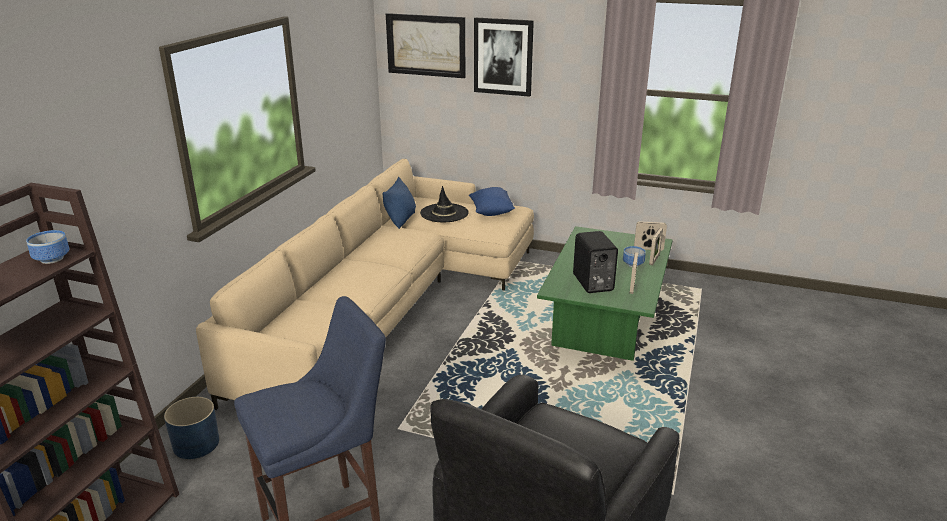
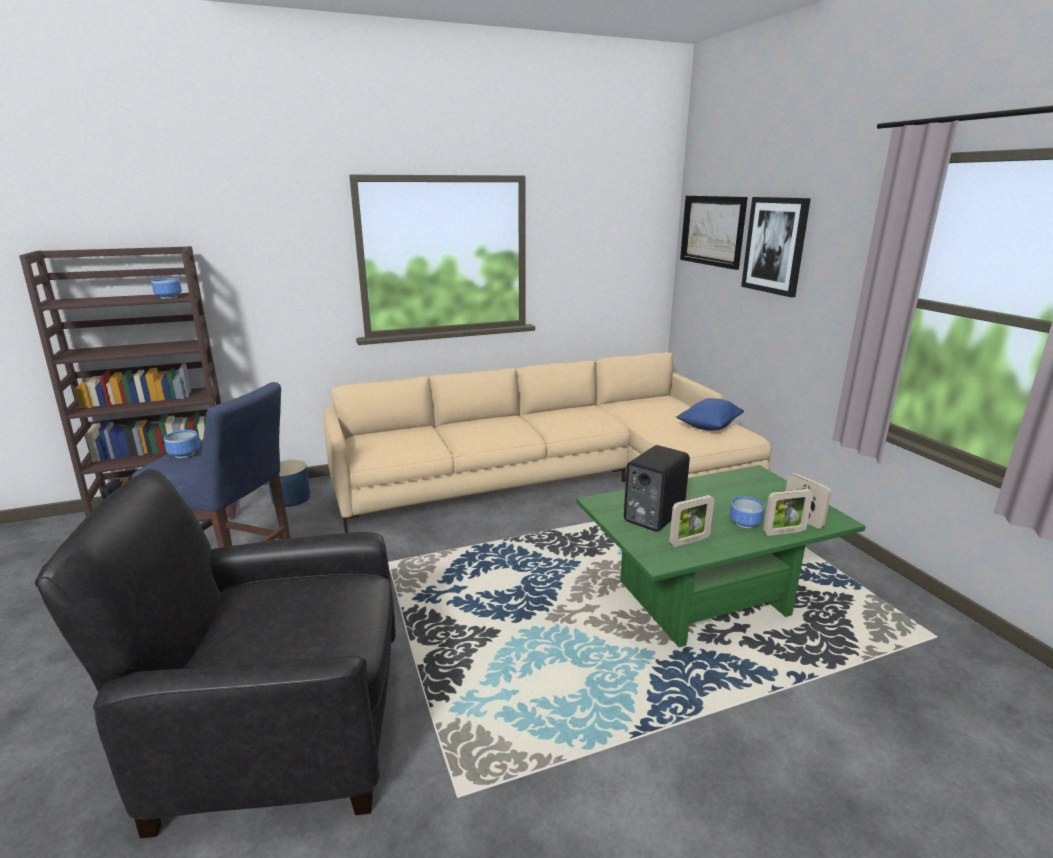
camera: 50 degrees right, 5 degrees down
blue pillow [383,177,416,229] -> none
black hat [420,186,469,222] -> none
none -> bowl [164,430,200,458]

